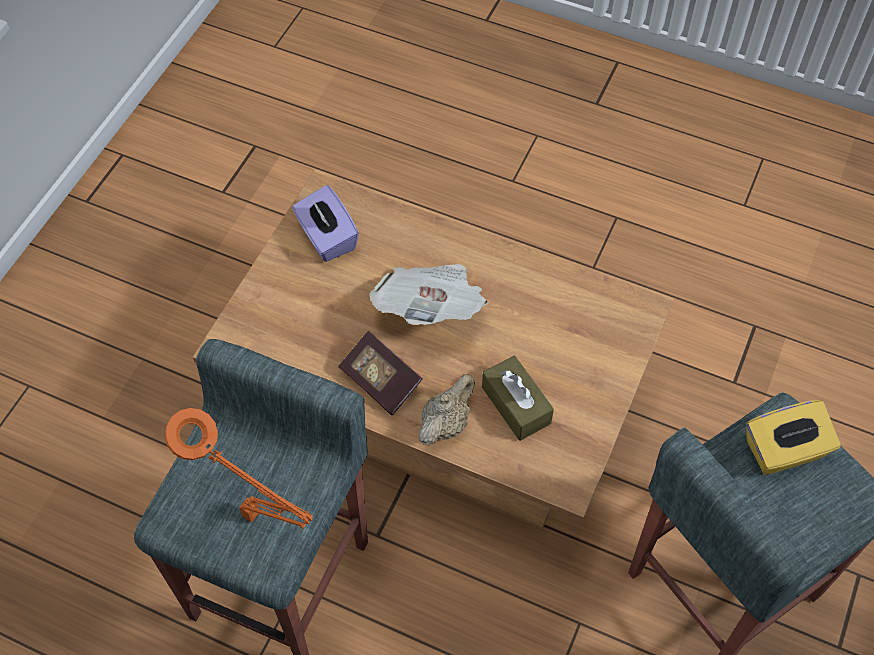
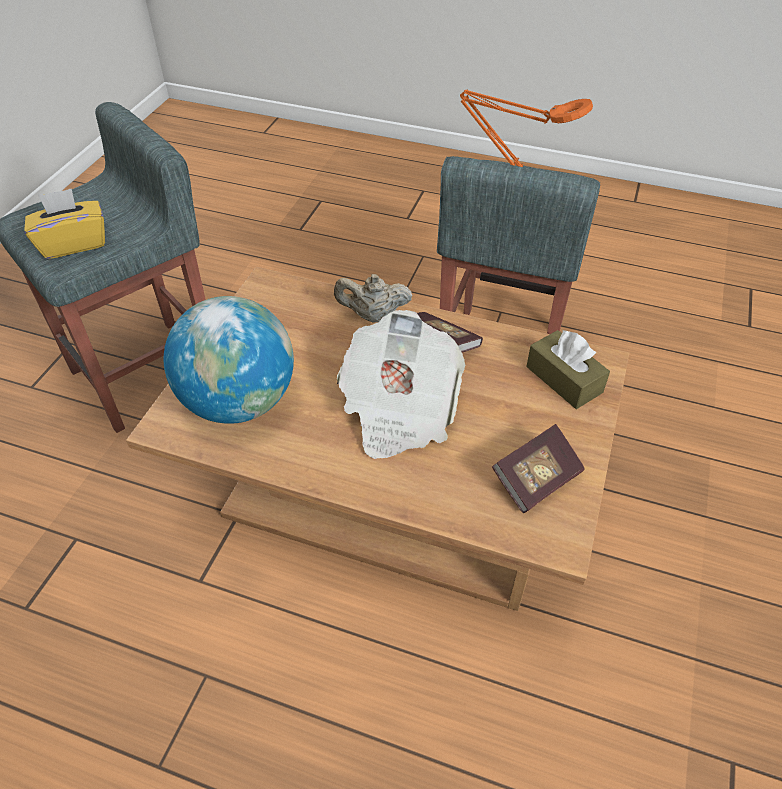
camera: 175 degrees right, 10 degrees down
purple tissue box [292,185,359,262] -> book [492,424,585,513]
beige teapot [419,374,475,446] -> beige teapot turned 60 degrees clockwise [334,274,413,323]
brown tissue box [482,356,554,441] -> brown tissue box moved to [526,330,610,409]
none -> globe [164,296,294,424]

